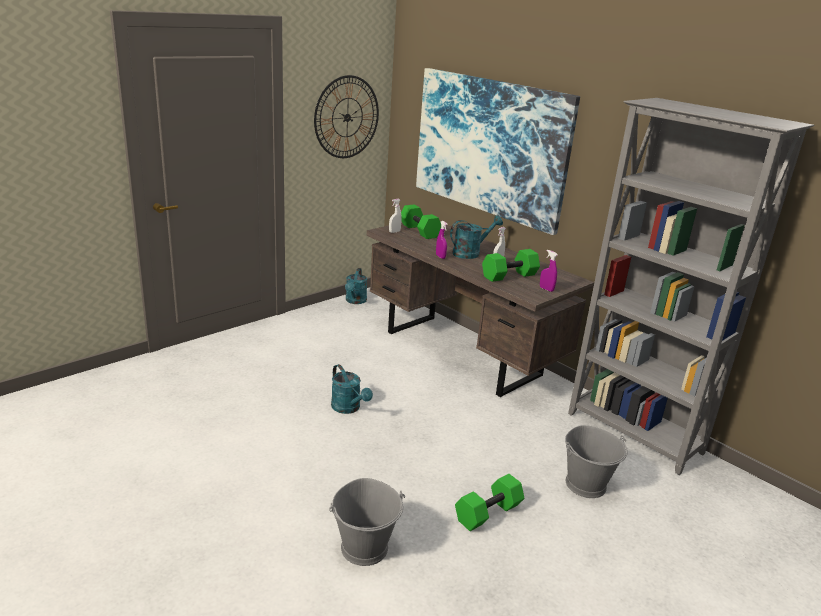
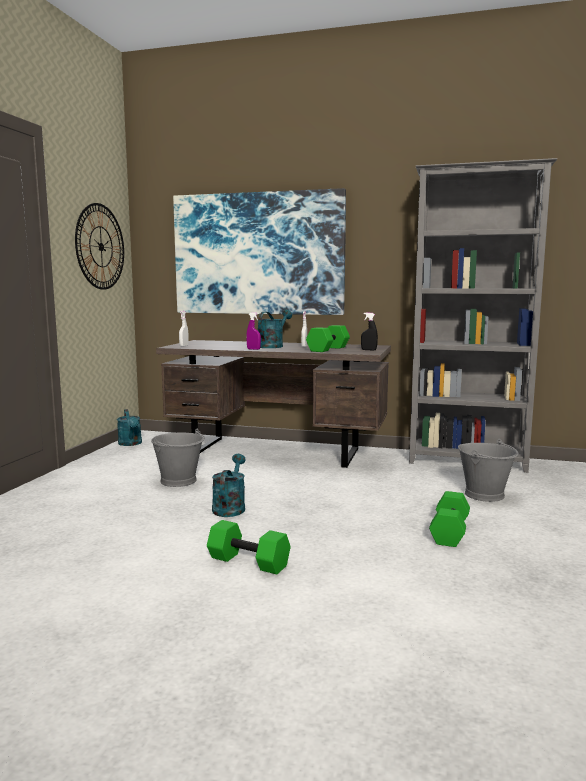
camera: 30 degrees left, 15 degrees down
grey bucket [329,478,405,566] -> grey bucket moved to [151,429,205,487]
turquoise watering can [331,364,373,414] -> turquoise watering can turned 105 degrees counterclockwise [212,454,246,517]
green dumbbell [401,205,441,239] -> green dumbbell moved to [207,520,291,574]
purple spray bottle [540,250,558,292] -> black spray bottle [361,313,378,350]

